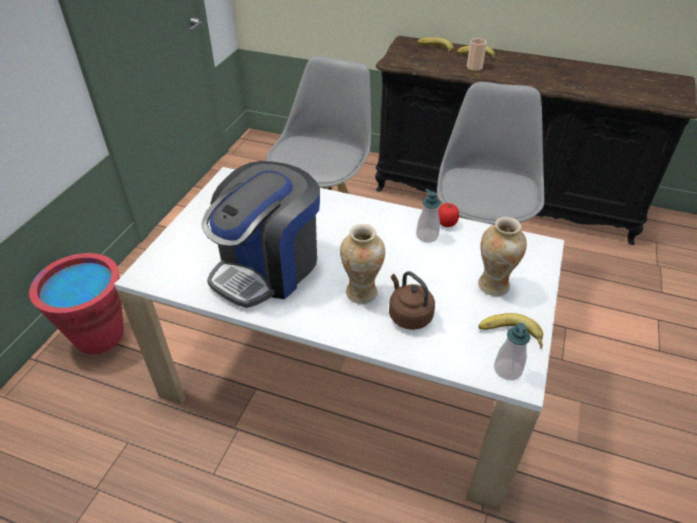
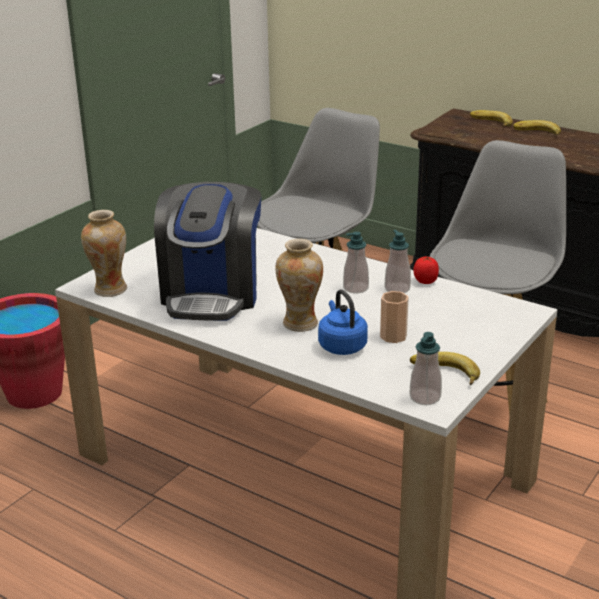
camera: 15 degrees right, 15 degrees down
coffee machine [201,161,320,308] -> coffee machine turned 45 degrees counterclockwise [154,182,261,321]
brown kettle [389,271,435,330] -> blue kettle [318,289,368,355]
cup [467,38,487,71] -> cup moved to [380,291,409,343]
vase [478,217,527,296] -> vase moved to [81,210,127,297]
none -> soap dispenser [343,232,369,293]

